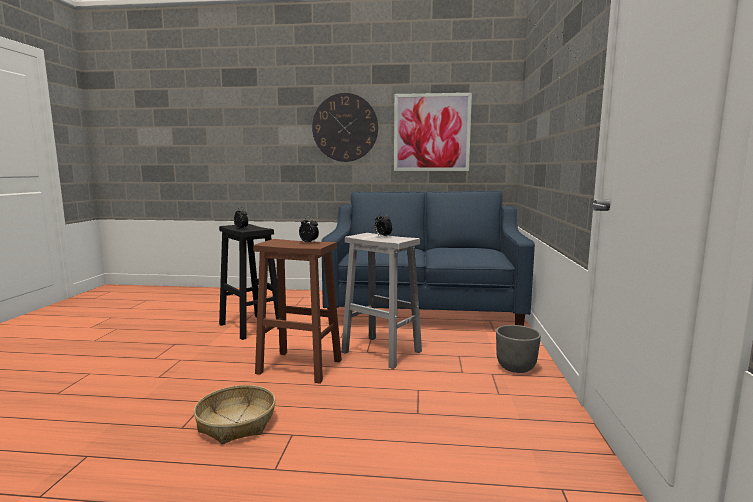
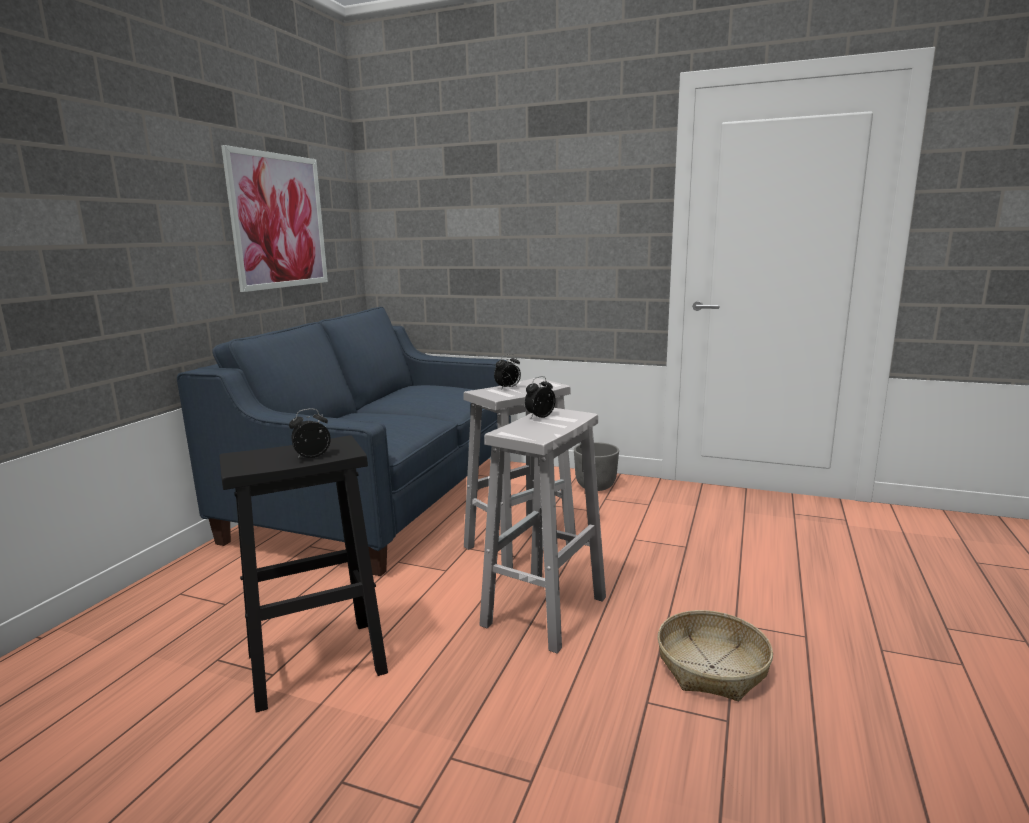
camera: 75 degrees left, 5 degrees up
brown stool [253,239,342,384] -> white stool [479,408,606,653]
wall clock [312,93,378,162] -> none

